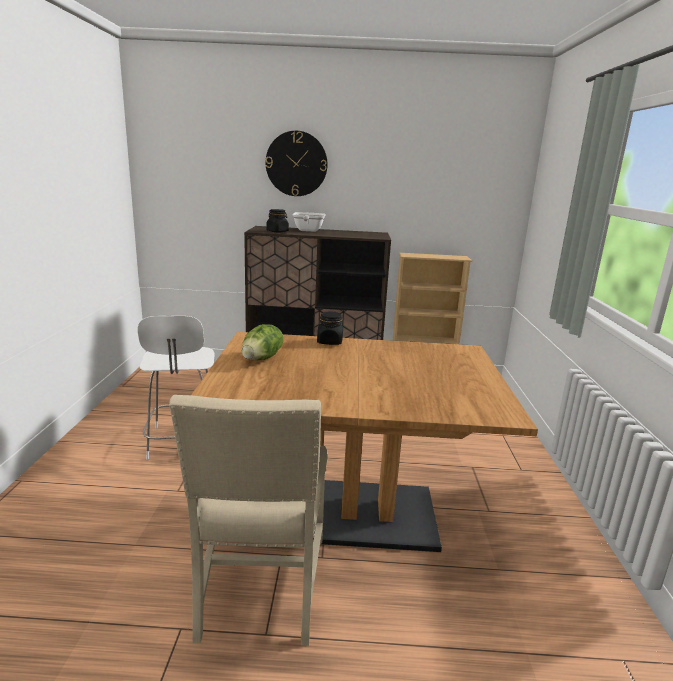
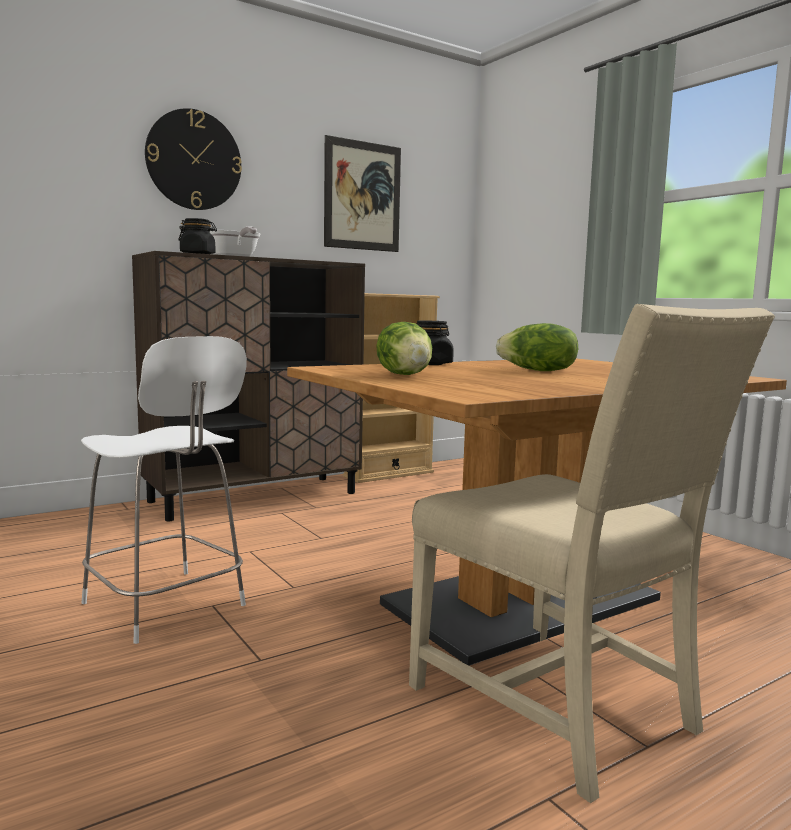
camera: 35 degrees left, 10 degrees down
none -> picture [324,135,401,252]
none -> lettuce [496,323,578,371]

